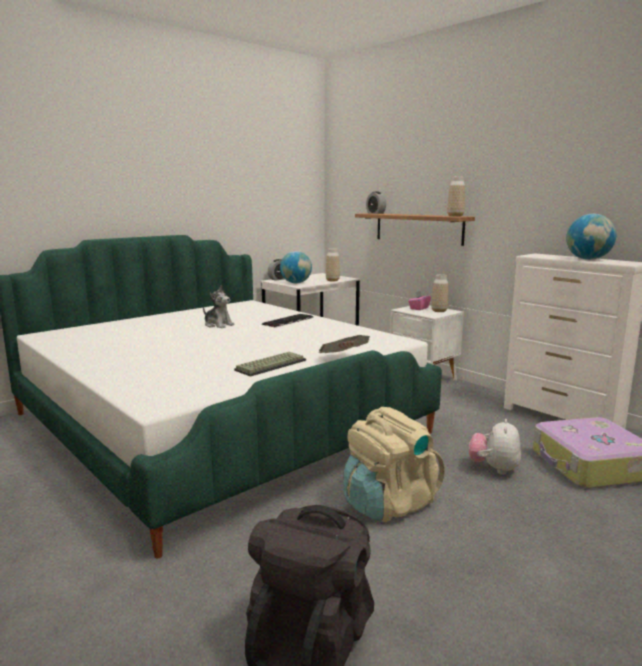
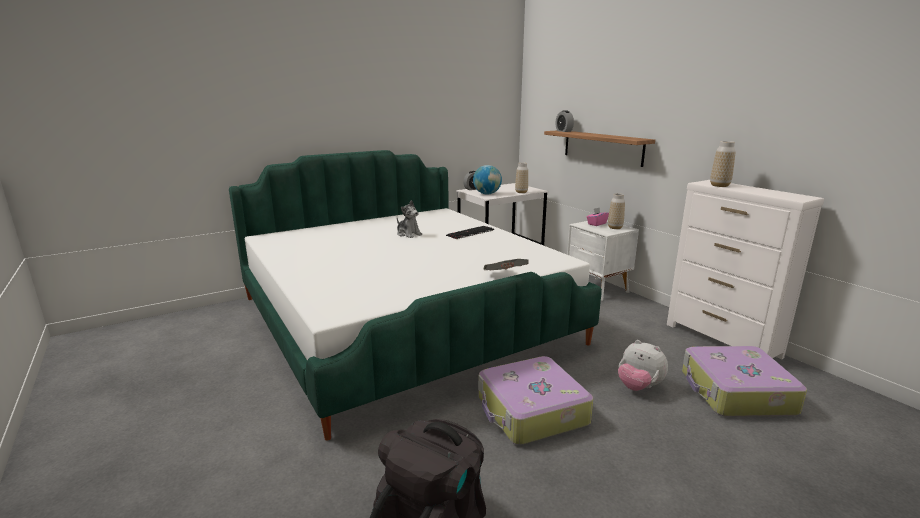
camera: 10 degrees right, 5 degrees up
keyboard [234,352,306,377] -> none
beige backpack [343,407,444,522] -> suitcase [478,356,593,445]
vase [447,177,465,217] -> vase moved to [710,141,736,187]
plush toy [469,419,521,475] -> plush toy turned 75 degrees counterclockwise [618,340,668,391]
globe [566,214,616,260] -> none

